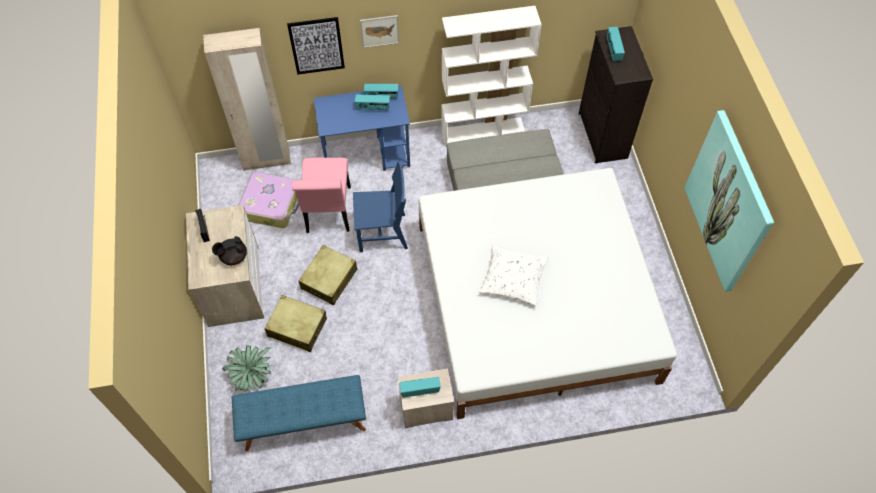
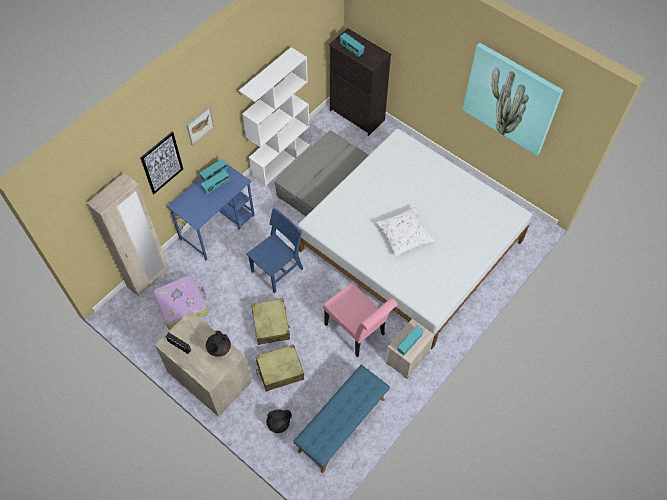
camera: 40 degrees left, 0 degrees up
potted plant [222,345,271,392] -> black teapot [266,410,292,433]
pink chair [292,158,351,233] -> pink chair moved to [323,283,398,357]

